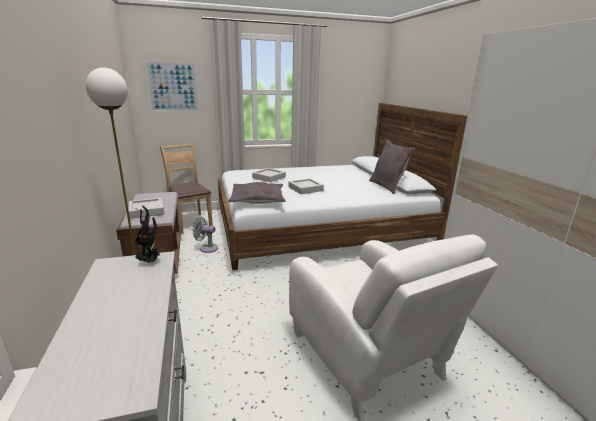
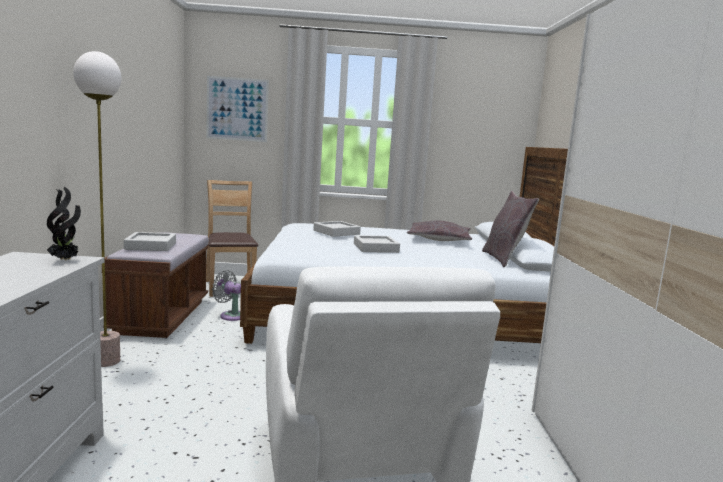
camera: 15 degrees right, 10 degrees down
grey pillow [228,182,285,204] -> grey pillow moved to [407,221,472,241]

